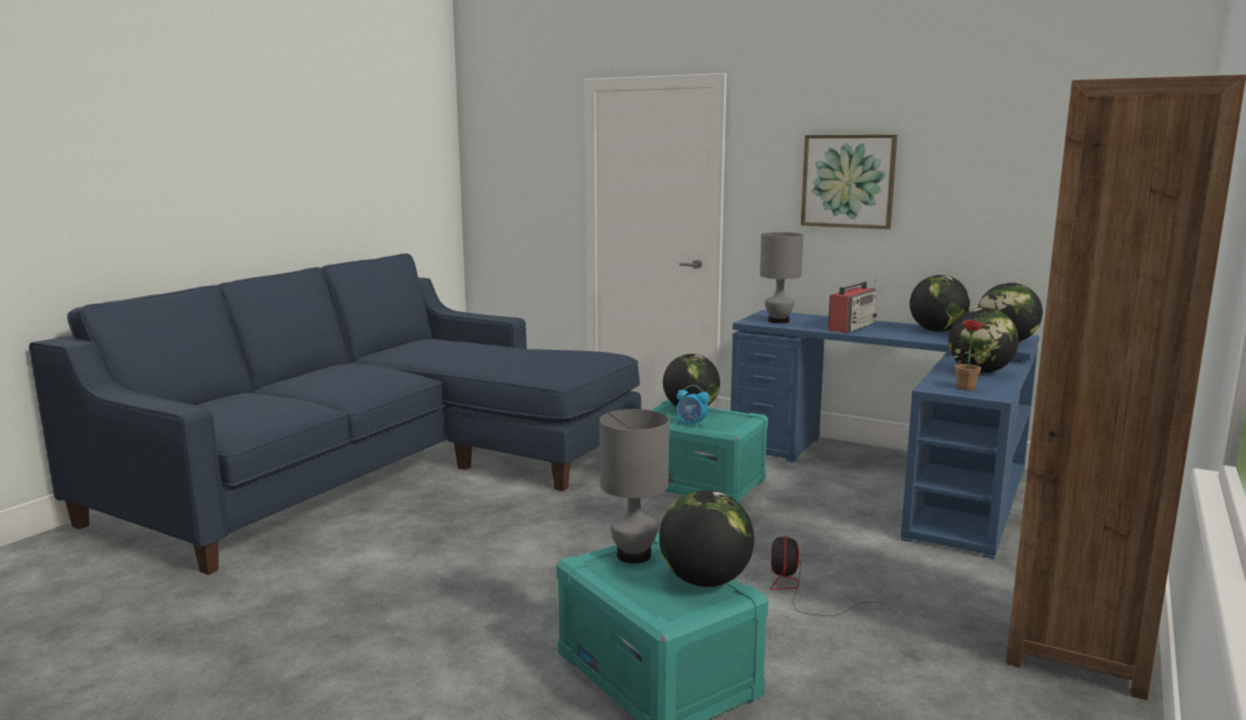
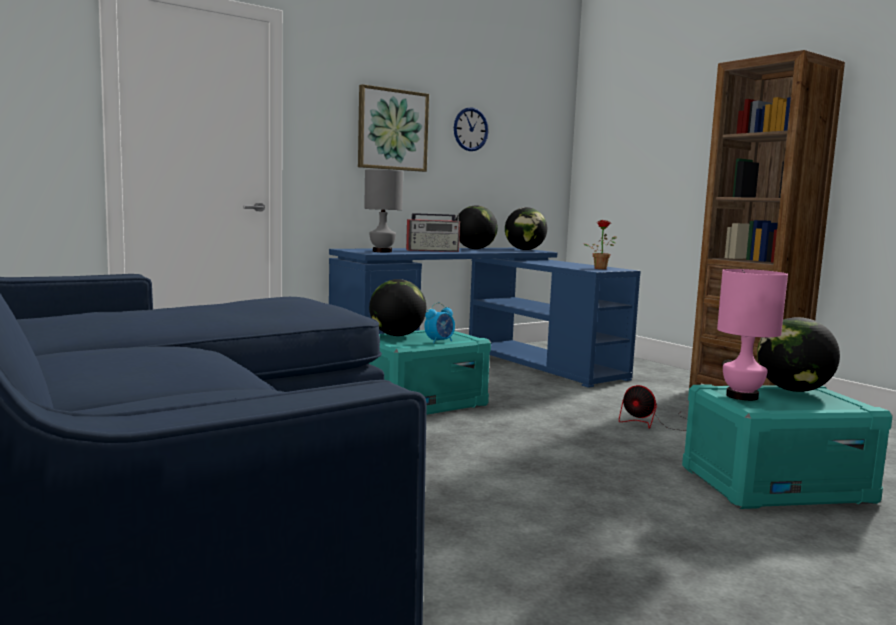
camera: 65 degrees left, 5 degrees down
grey table lamp [599,409,669,564] -> pink table lamp [717,269,788,401]
radio [828,279,878,333] -> radio turned 105 degrees clockwise [406,213,460,252]
globe [948,308,1019,373] -> none
none -> wall clock [454,107,489,151]

